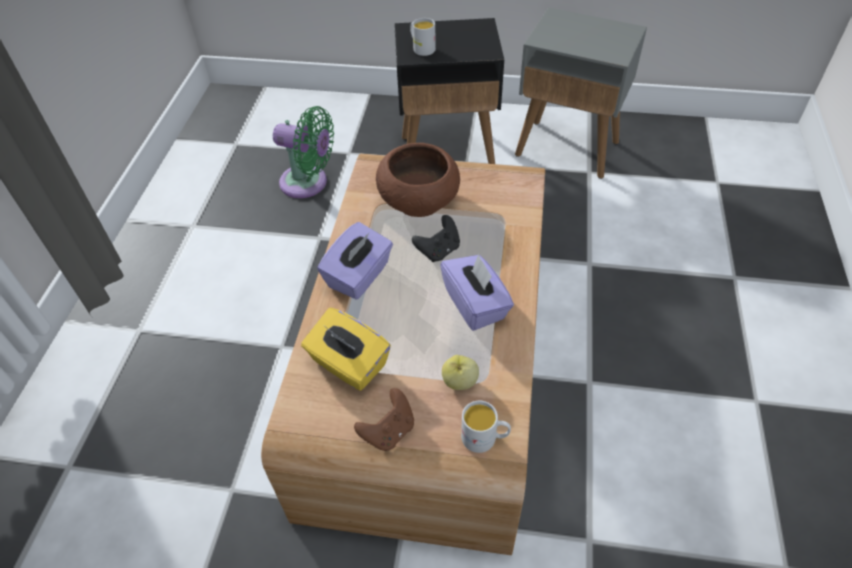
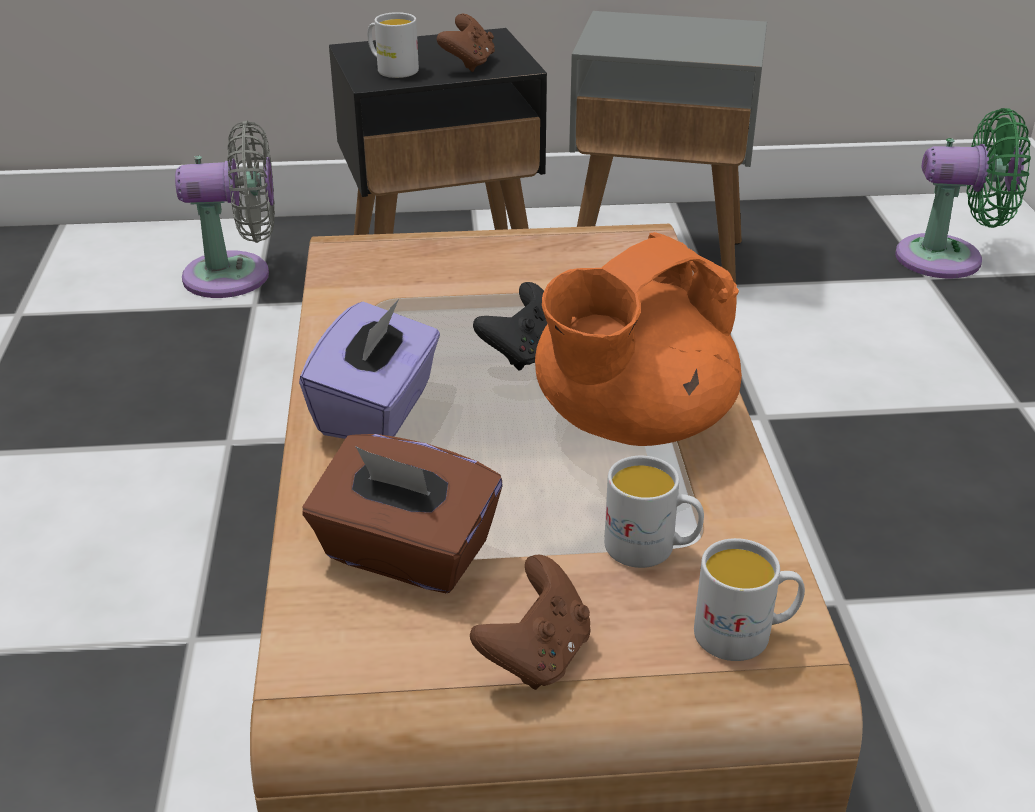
camera: 15 degrees left, 15 degrees down
green fan [273,106,334,198] -> green fan moved to [895,108,1031,279]
yellow tissue box [301,308,391,391] -> brown tissue box [302,434,502,593]
brown bowl [376,143,460,217] -> none
purple tissue box [440,254,514,331] -> orange teapot [535,232,742,446]
apple [442,355,479,390] -> white mug [604,456,704,568]
none -> grey fan [175,121,275,298]
none -> brown game controller [437,14,495,72]

